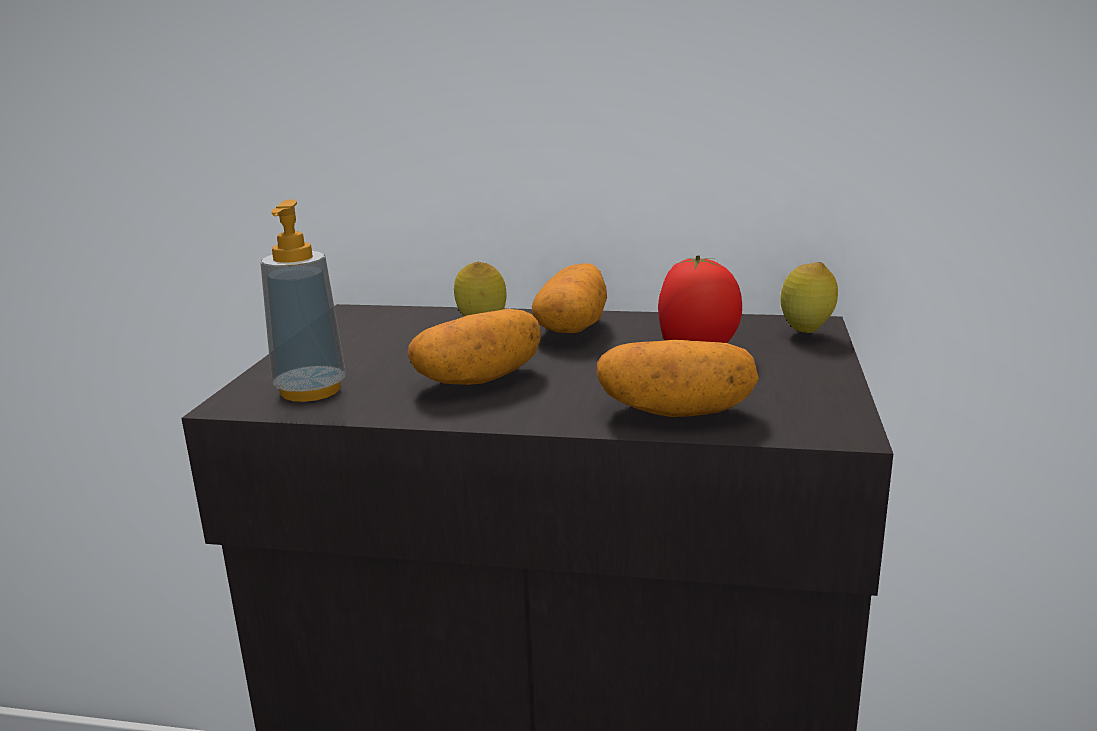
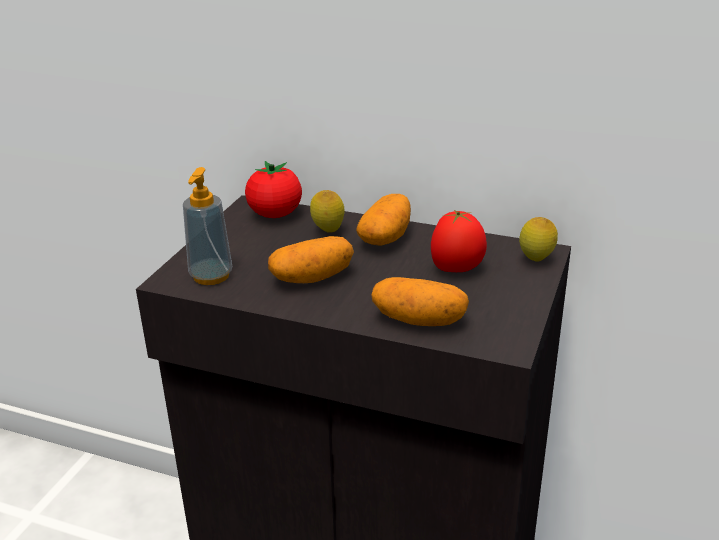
camera: 10 degrees right, 10 degrees up
none -> tomato [245,161,302,218]

